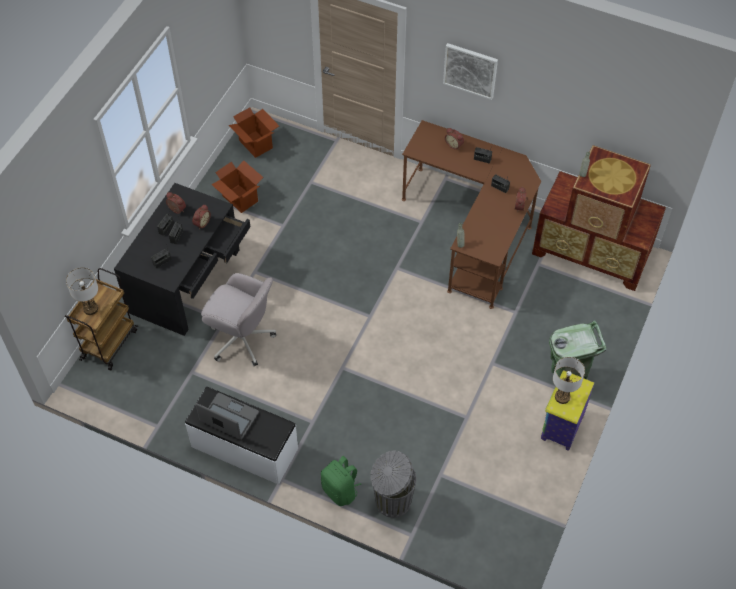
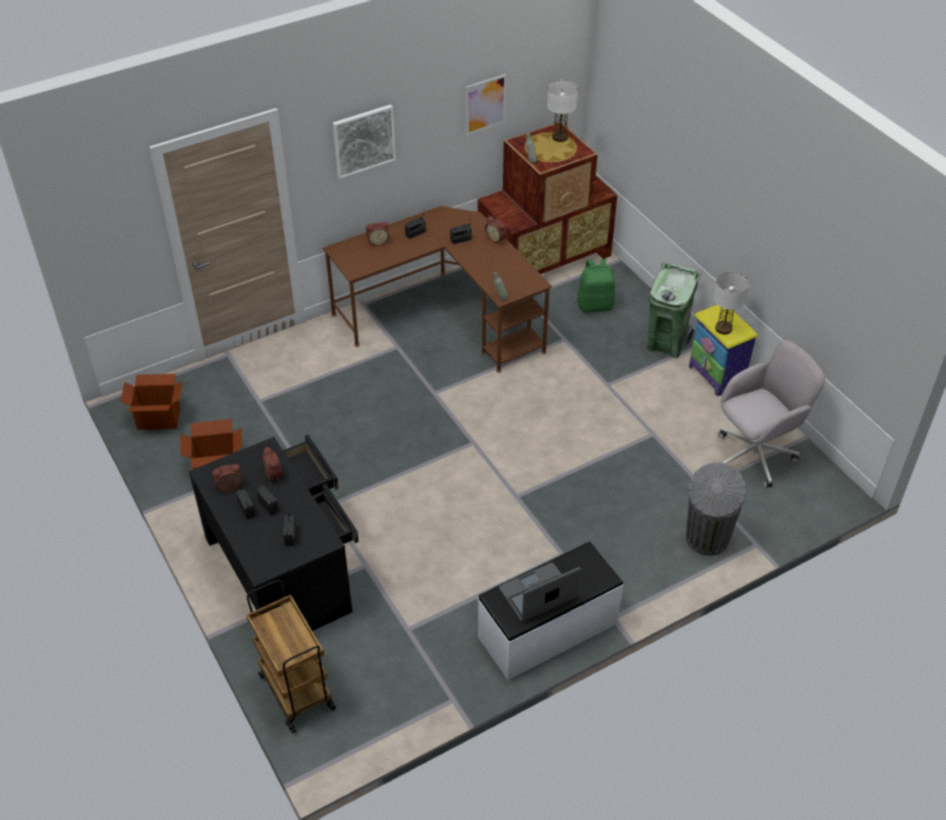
camera: 55 degrees left, 10 degrees down
table lamp [66,268,98,315] -> table lamp moved to [547,80,578,142]
grey office chair [201,273,276,366] -> grey office chair moved to [718,340,825,488]
green backpack [321,456,361,506] -> green backpack moved to [577,259,615,313]
none -> picture [466,74,507,135]

